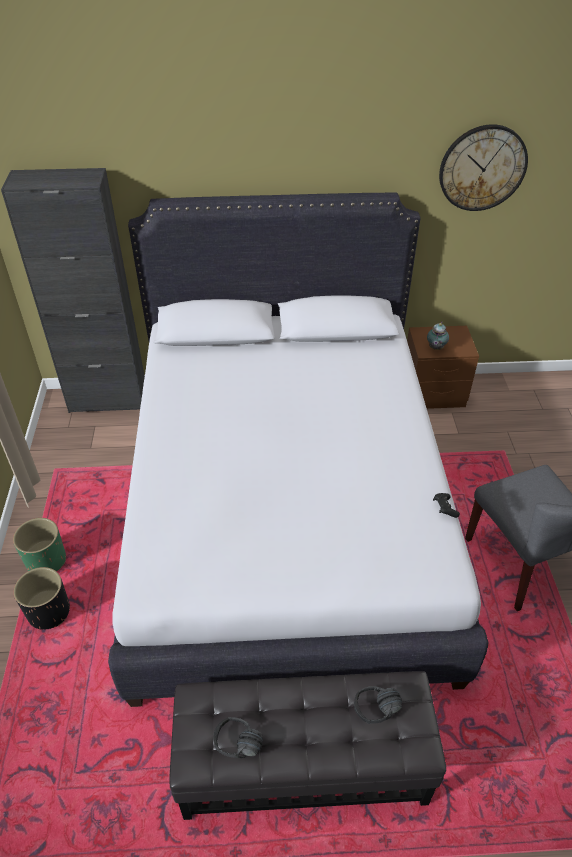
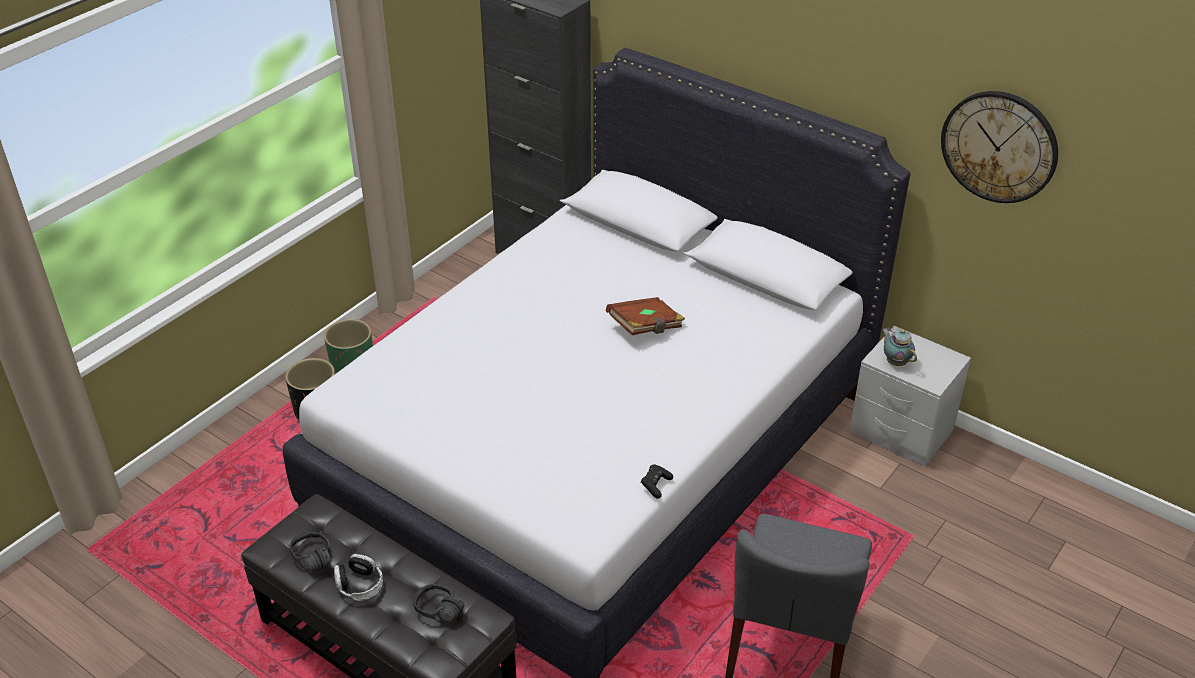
camera: 40 degrees right, 5 degrees down
brown nightstand [407,326,479,409] -> grey nightstand [850,326,971,467]
teapot [427,322,449,350] -> teapot turned 90 degrees clockwise [882,327,917,366]
none -> headphones [334,554,383,601]
none -> brown book [606,297,685,335]

